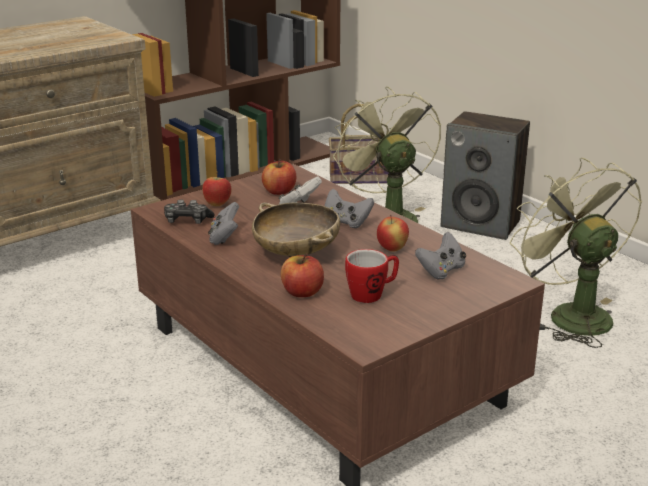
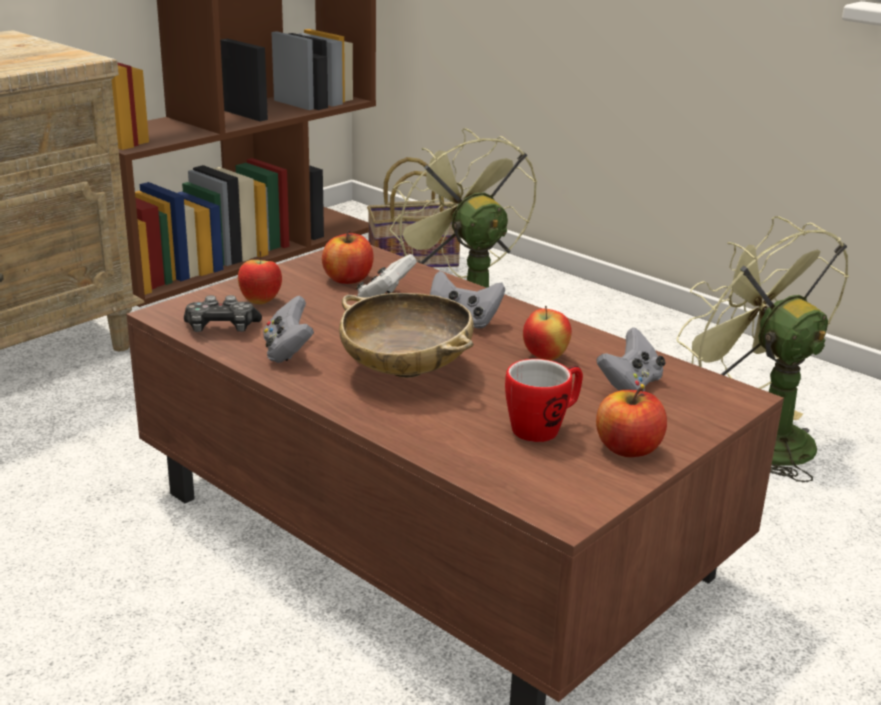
camera: 10 degrees left, 0 degrees up
apple [281,254,324,297] -> apple moved to [596,387,667,457]
speaker [441,111,530,240] -> none

